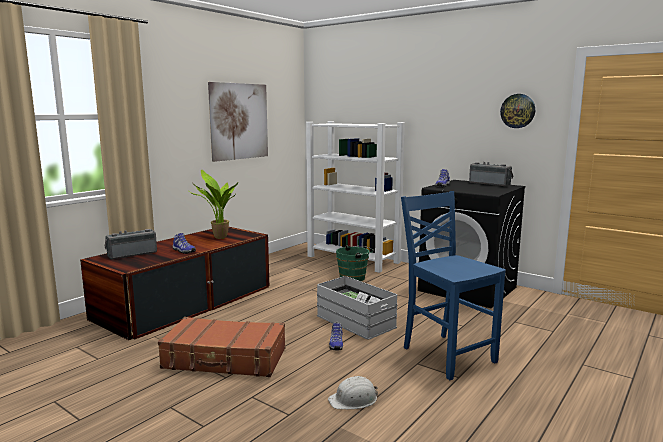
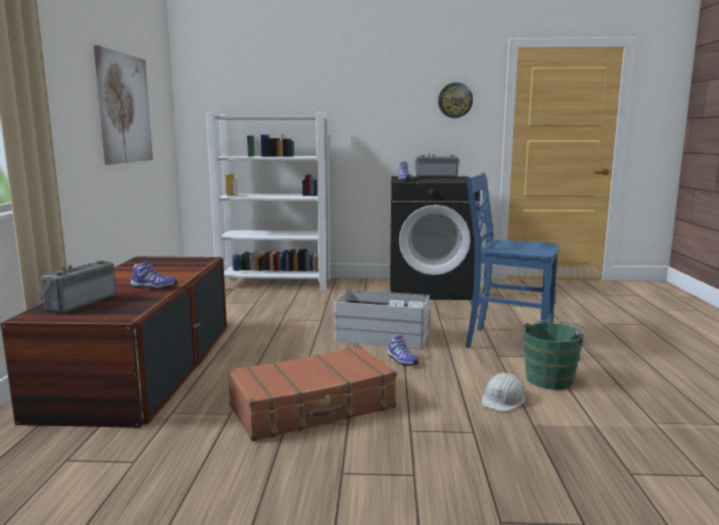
camera: 35 degrees left, 0 degrees up
potted plant [190,169,238,239] -> none
green bucket [336,245,373,281] -> green bucket moved to [523,320,588,390]

